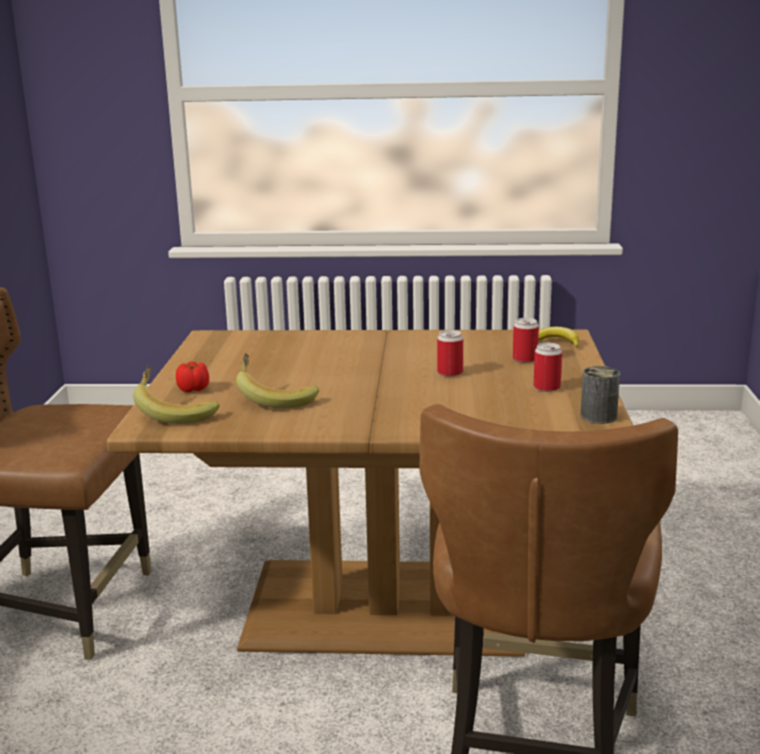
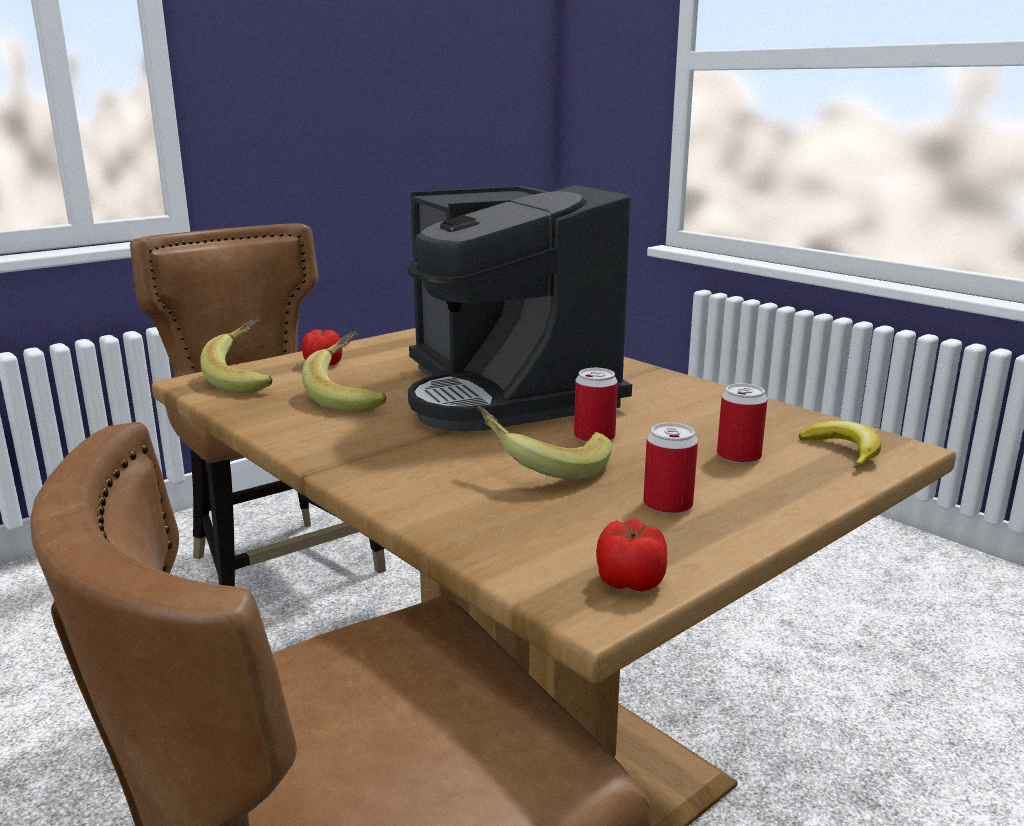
camera: 45 degrees right, 0 degrees up
can [581,366,620,424] -> tomato [596,519,667,591]
none -> coffee machine [407,185,632,432]
none -> banana [477,406,612,479]

